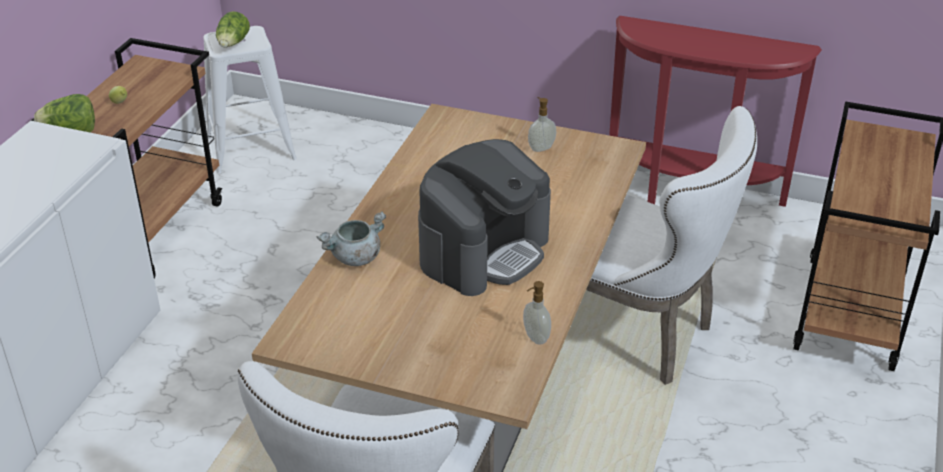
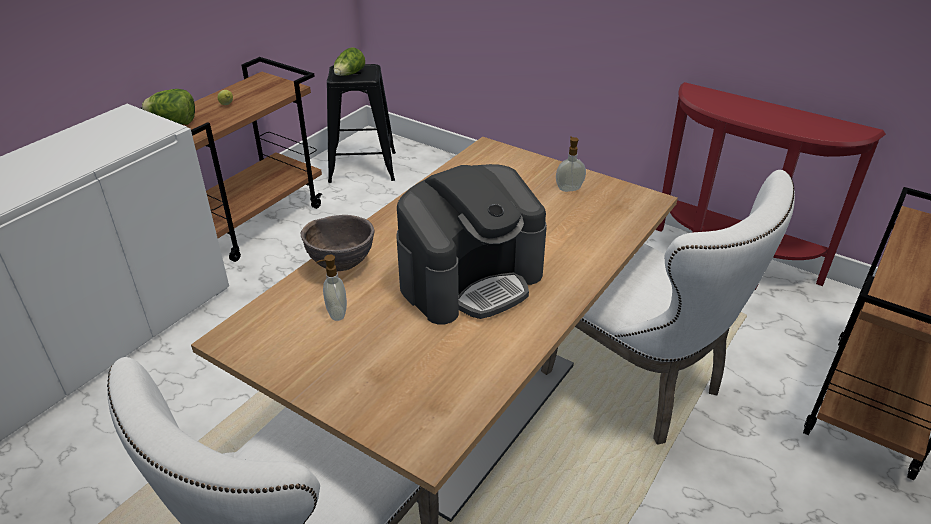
camera: 15 degrees right, 0 degrees up
white stool [203,26,297,173] -> black stool [327,64,396,183]
grey cooking pot [317,211,386,266] -> brown bowl [301,215,374,271]
soap dispenser [523,281,551,345] -> soap dispenser moved to [316,255,347,321]

